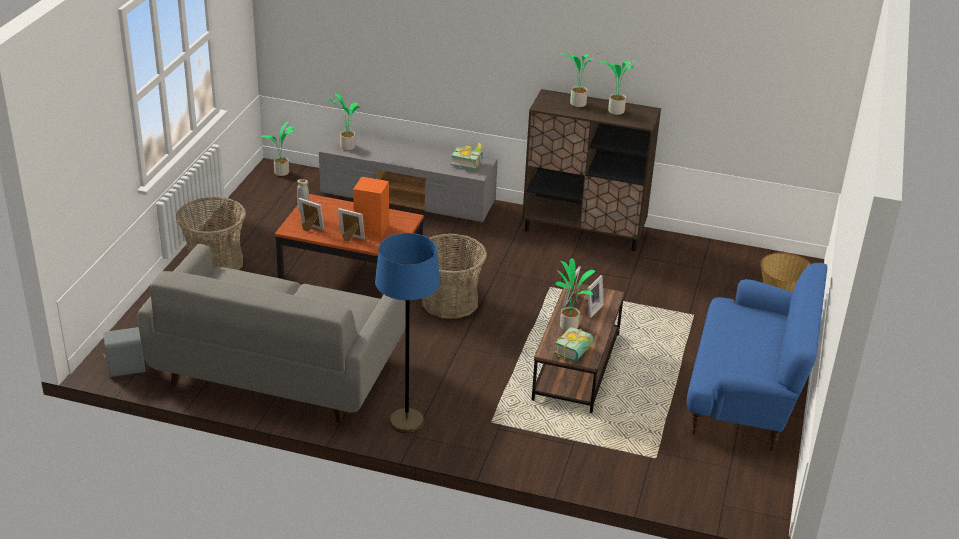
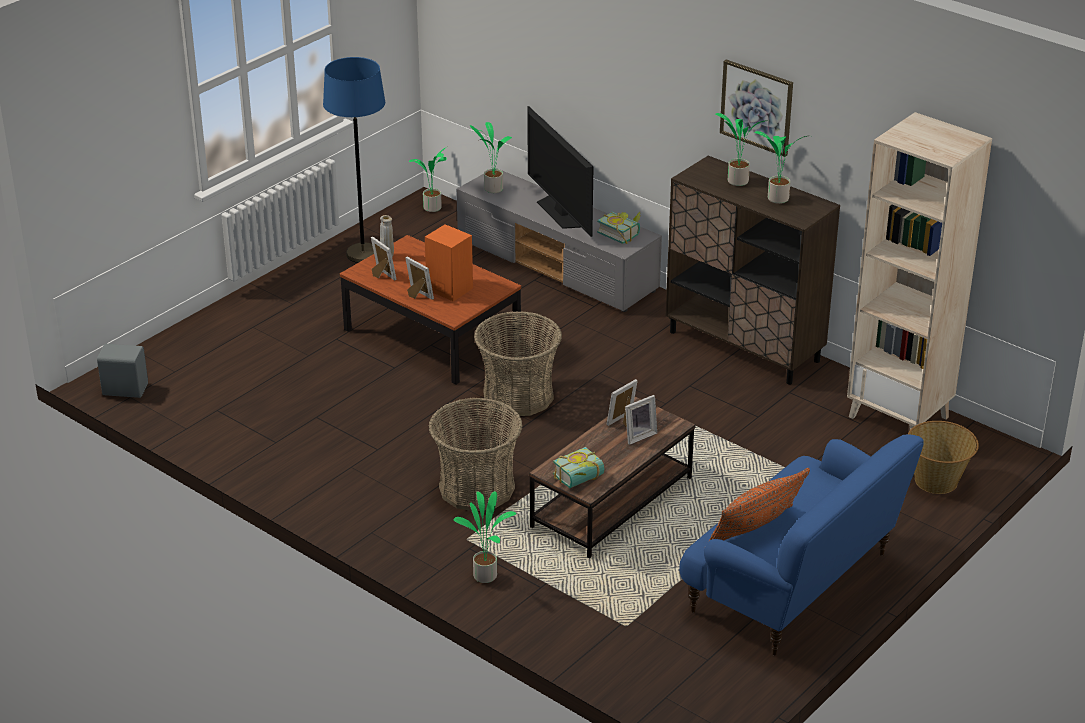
camera: 25 degrees right, 0 degrees up
grey sofa [138,244,406,423] -> none
basket [176,197,246,270] -> basket moved to [428,398,523,511]
blue floor lamp [375,233,440,433] -> blue floor lamp moved to [323,57,385,263]
potted plant [556,258,595,331] -> potted plant moved to [453,491,516,583]
none -> television [527,106,594,237]
none -> orange pillow [708,468,810,542]
none -> picture [720,59,793,157]
none -> beige bookcase [847,112,992,430]

